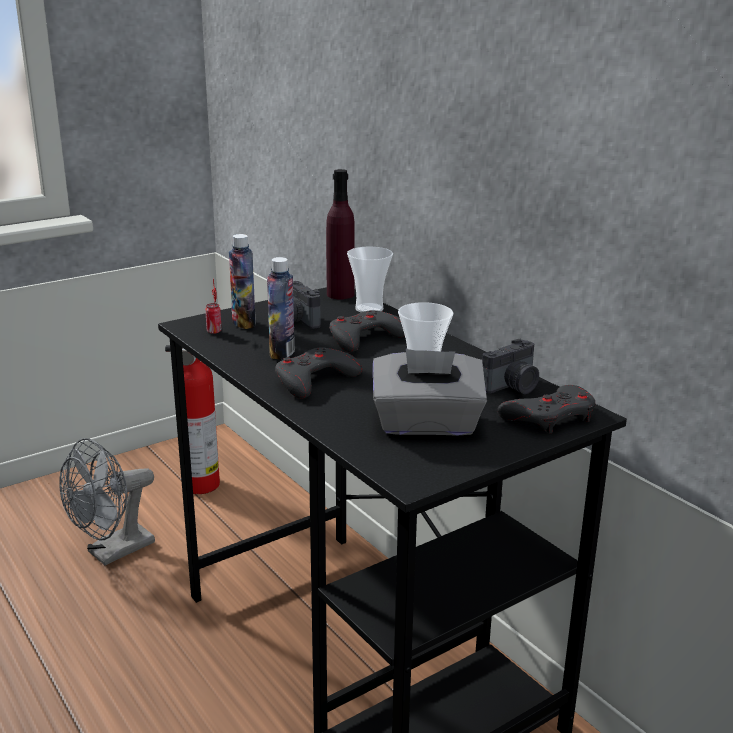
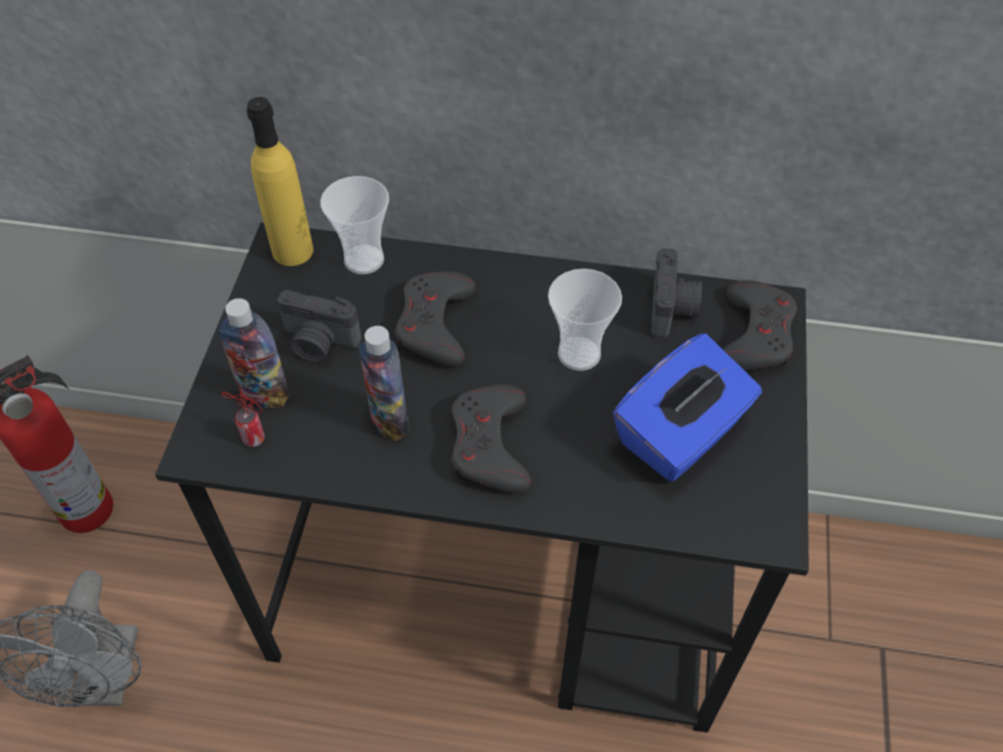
camera: 45 degrees left, 30 degrees up
purple bottle [326,169,355,299] -> yellow bottle [247,97,313,266]
grey tissue box [373,349,487,436] -> blue tissue box [613,333,762,482]

